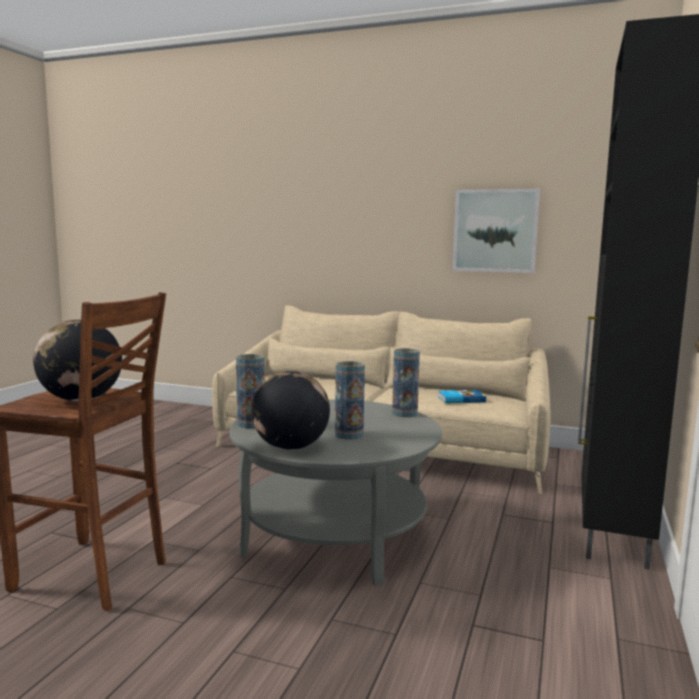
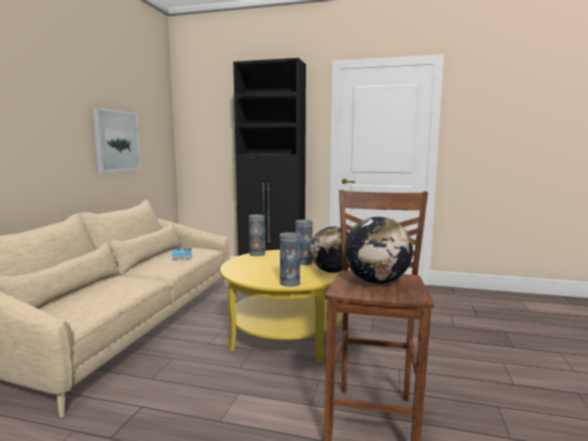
camera: 95 degrees left, 0 degrees up
grey coffee table [230,400,442,586] -> yellow coffee table [220,250,352,363]

